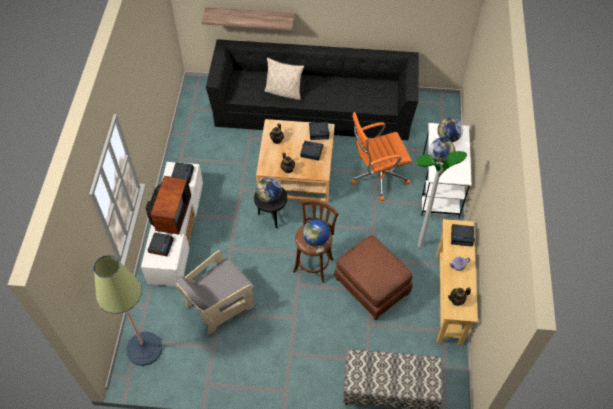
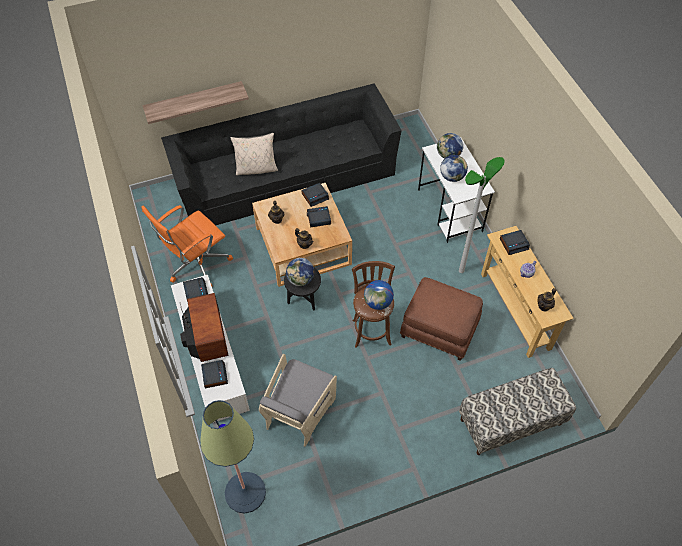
camera: 25 degrees left, 0 degrees up
orange office chair [351,112,412,201] -> orange office chair moved to [141,205,233,286]

